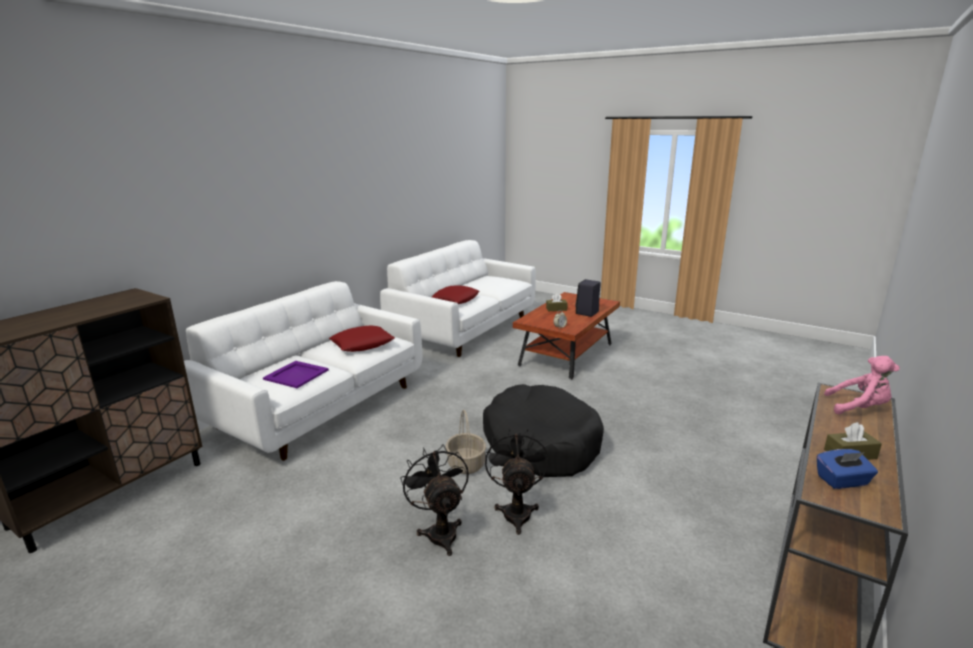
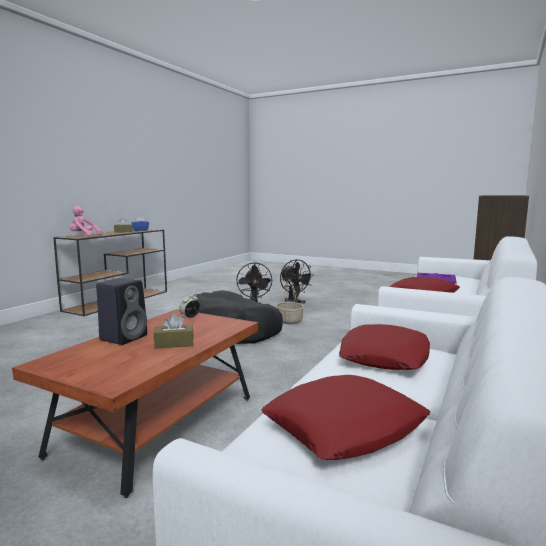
camera: 175 degrees right, 10 degrees down
none -> red pillow [261,375,430,460]

